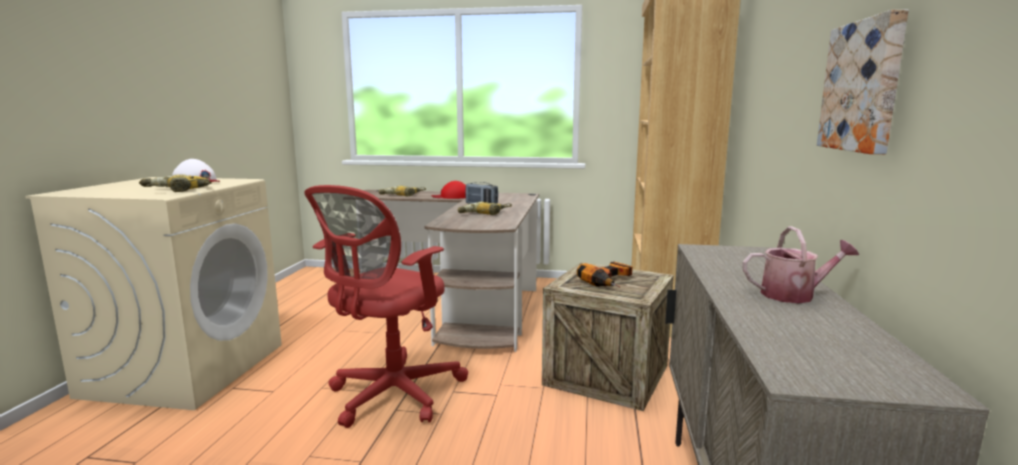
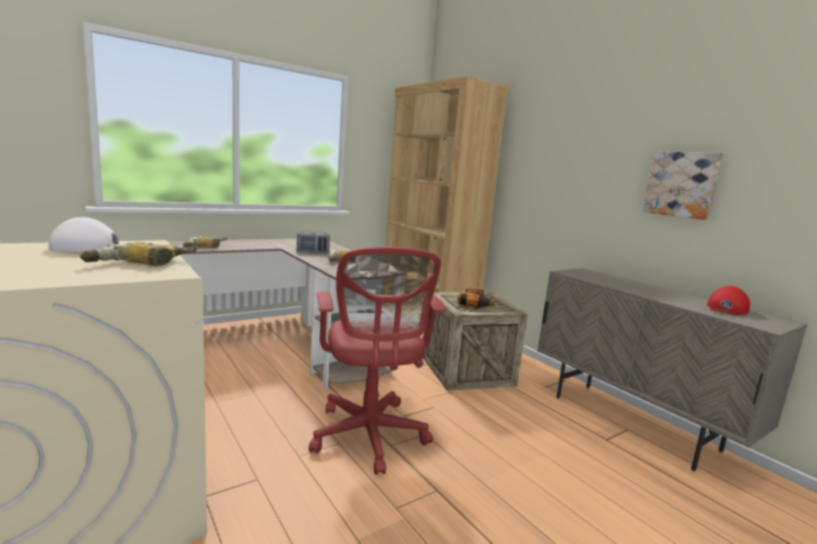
camera: 45 degrees left, 0 degrees up
red cap [431,181,466,199] -> red cap moved to [707,286,750,316]
watering can [743,226,859,303] -> none

